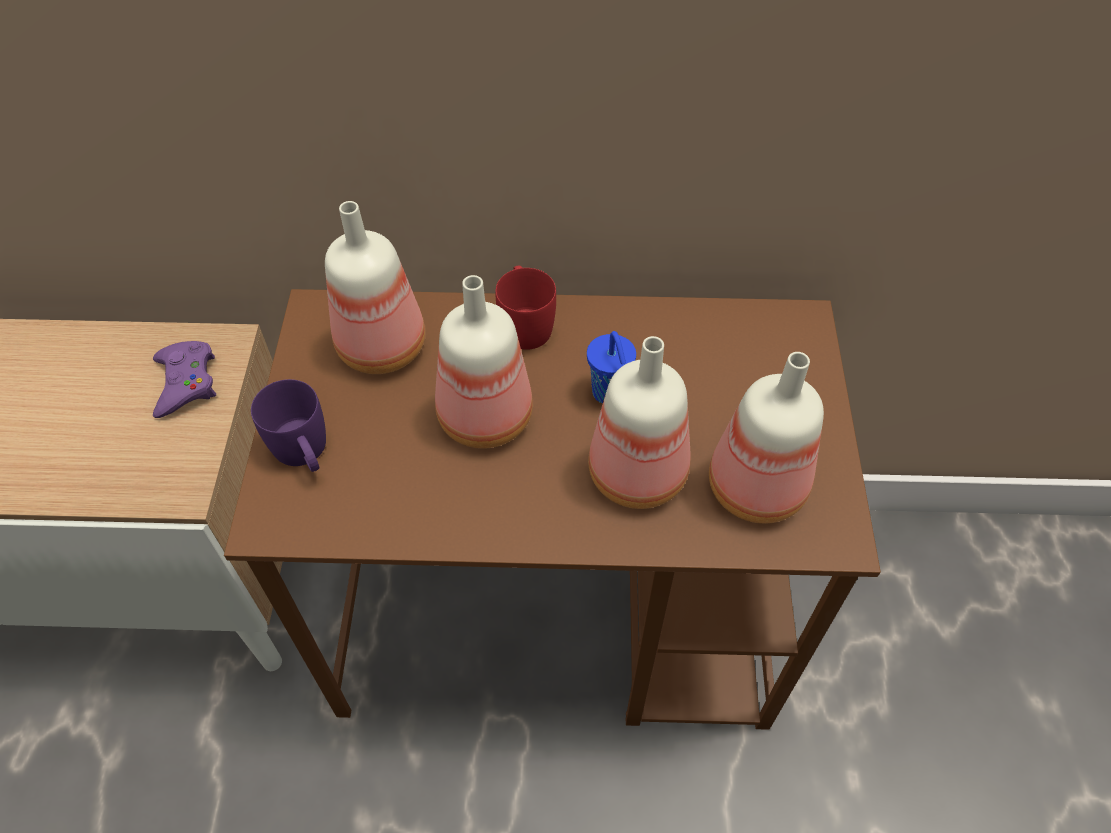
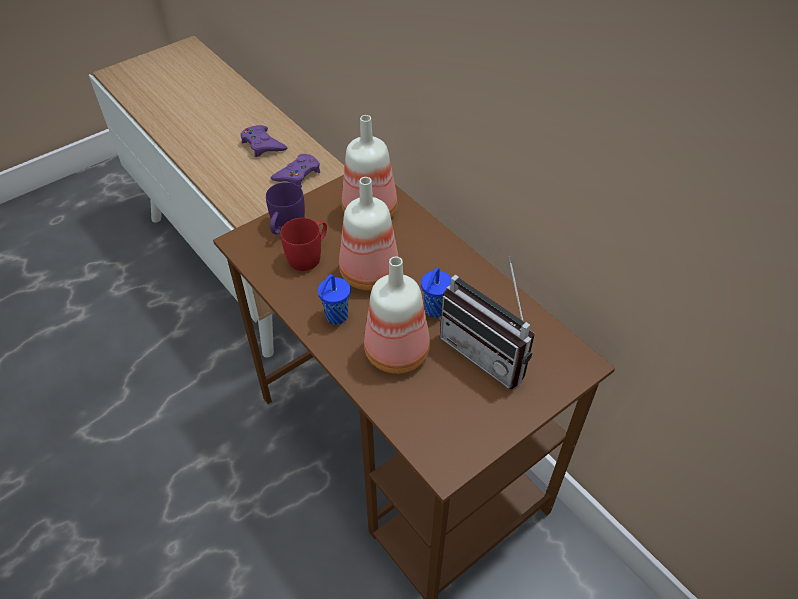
camera: 50 degrees right, 5 degrees down
red mug [495,266,556,350] -> red mug moved to [281,218,327,271]
bottle [709,352,824,524] -> none
none -> purple game controller [240,125,288,157]
none -> blue cup [318,274,351,325]
none -> radio [440,256,535,390]

